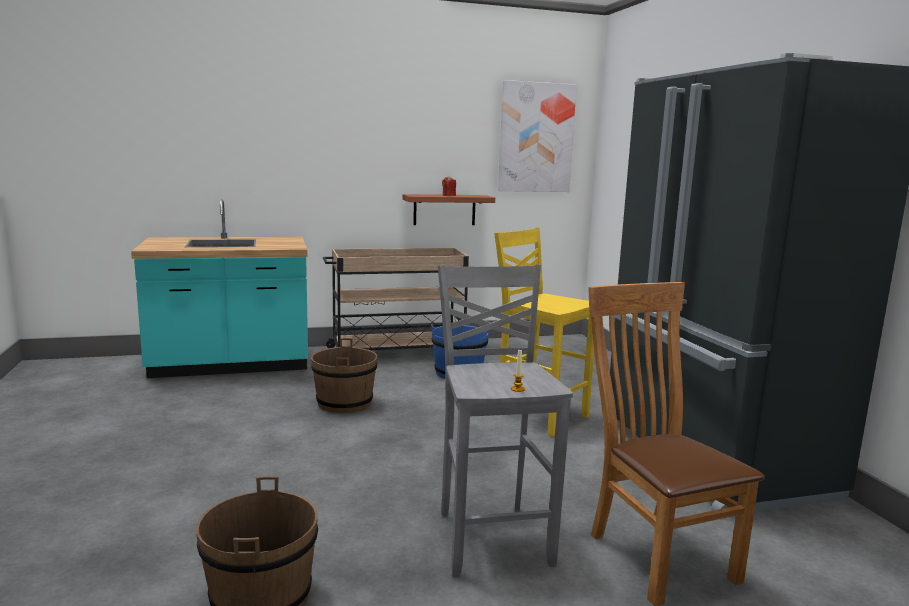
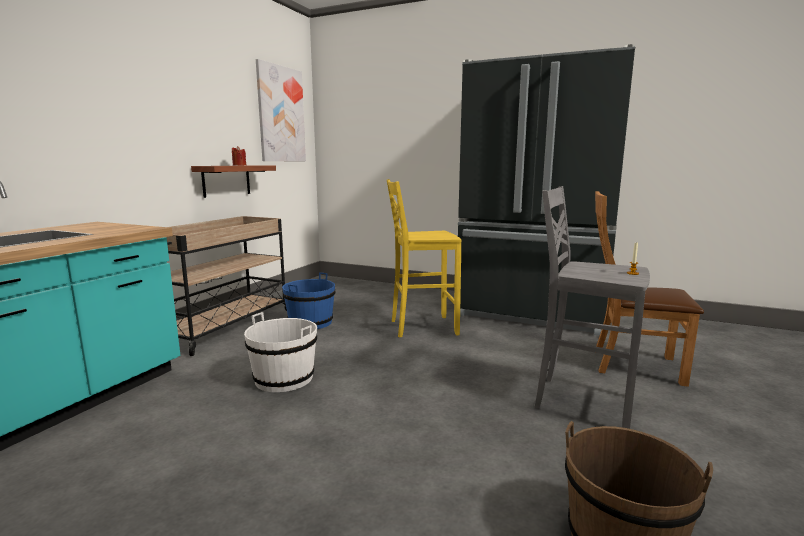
camera: 50 degrees left, 0 degrees up
brown bucket [311,338,378,413] -> white bucket [244,312,317,392]

